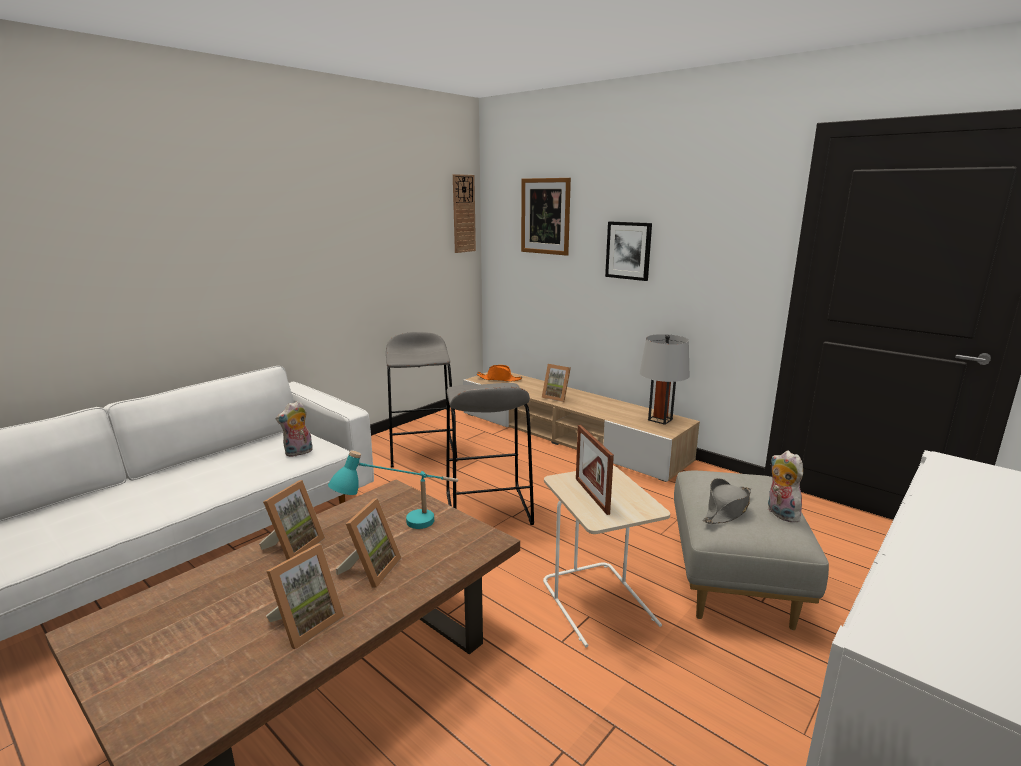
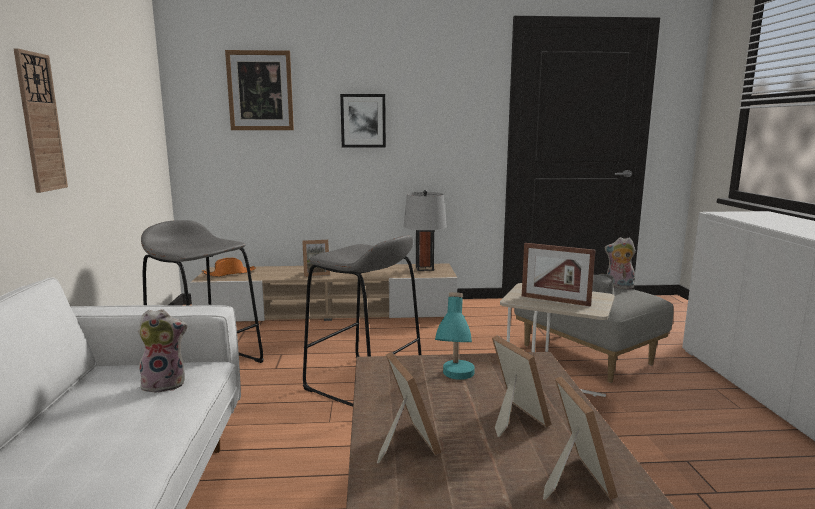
camera: 45 degrees left, 5 degrees down
plush toy [275,401,313,457] -> plush toy turned 105 degrees counterclockwise [138,309,187,393]
wall clock [453,174,476,253] -> wall clock moved to [14,48,68,193]

